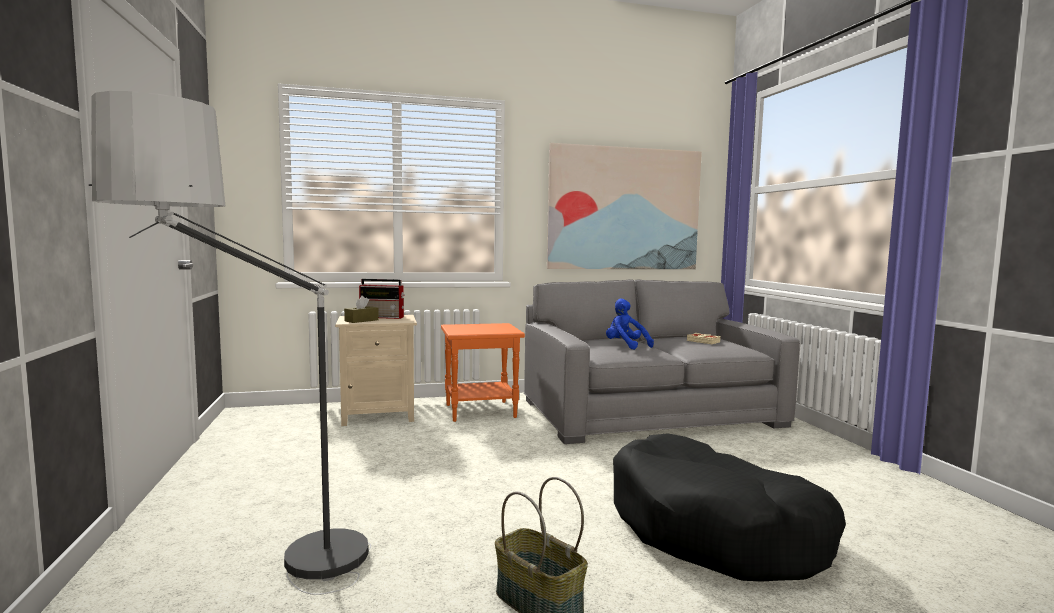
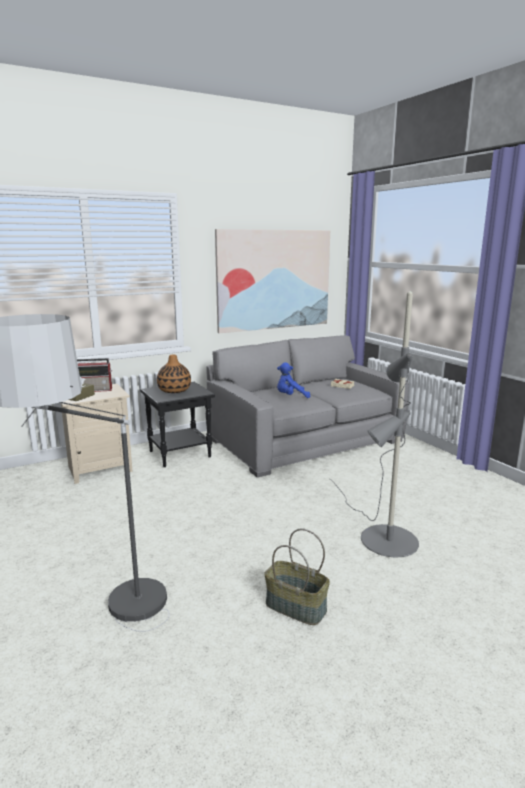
camera: 15 degrees left, 10 degrees up
orange side table [441,323,525,422] -> black side table [140,382,215,467]
blue plush toy [606,298,654,350] -> blue plush toy turned 45 degrees counterclockwise [277,362,310,398]
black dog bed [613,433,846,582] -> grey floor lamp [330,291,419,557]
none -> vase [157,355,191,393]

